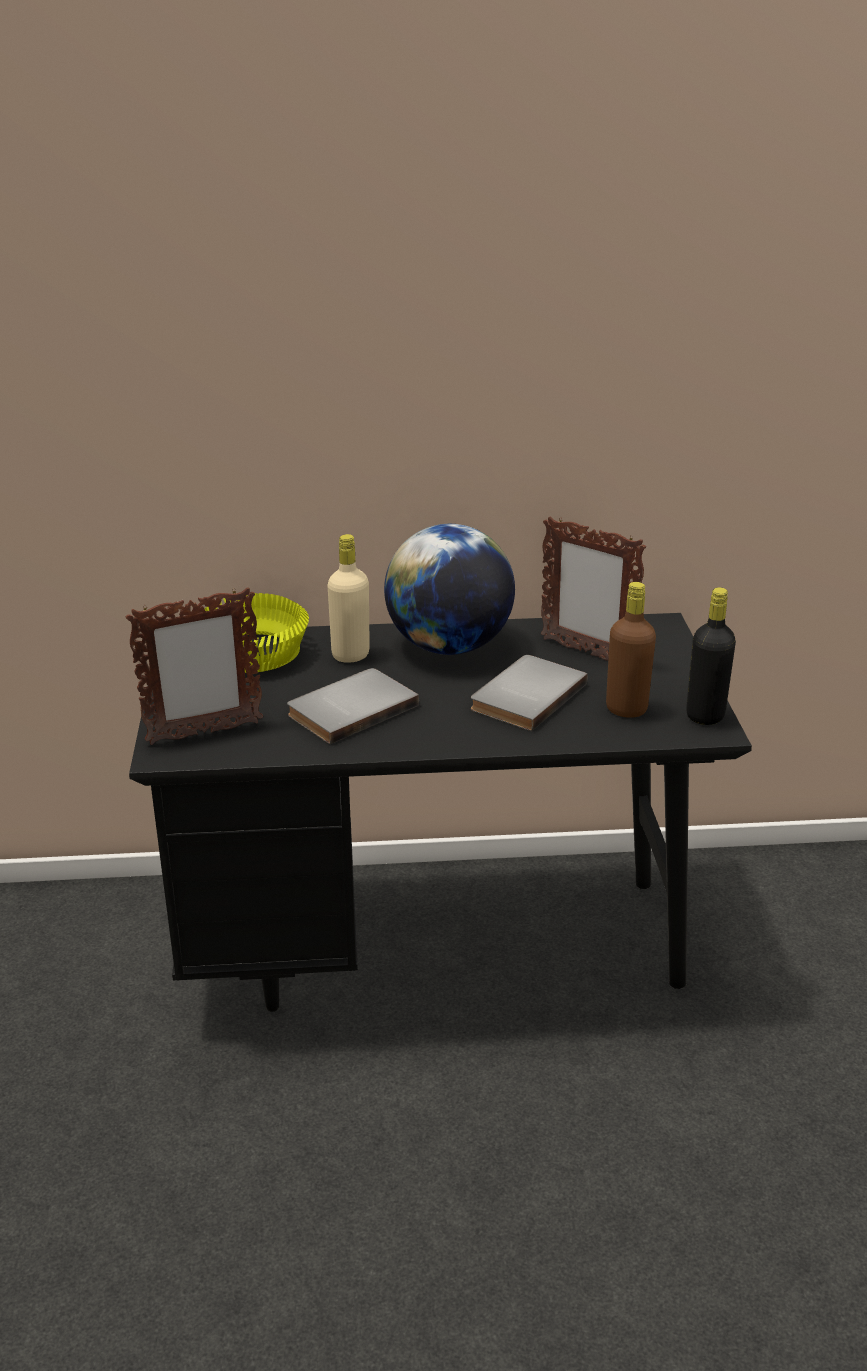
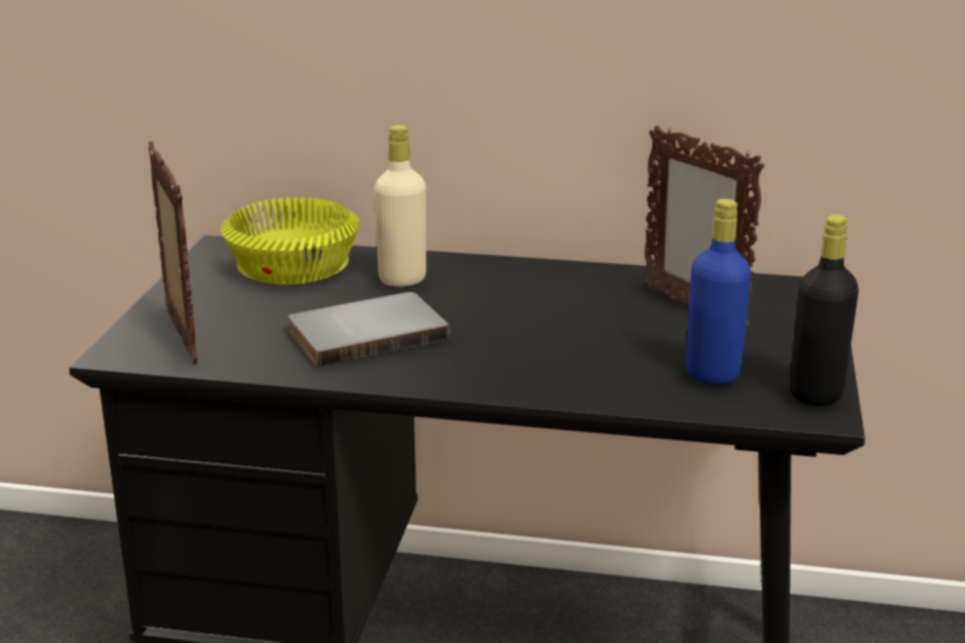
camera: 15 degrees right, 5 degrees down
picture frame [126,587,263,745] -> picture frame turned 105 degrees counterclockwise [148,141,198,365]
globe [384,524,515,655] -> none
grey book [471,655,588,731] -> none
brown bottle [606,582,656,718] -> blue bottle [686,199,752,385]

